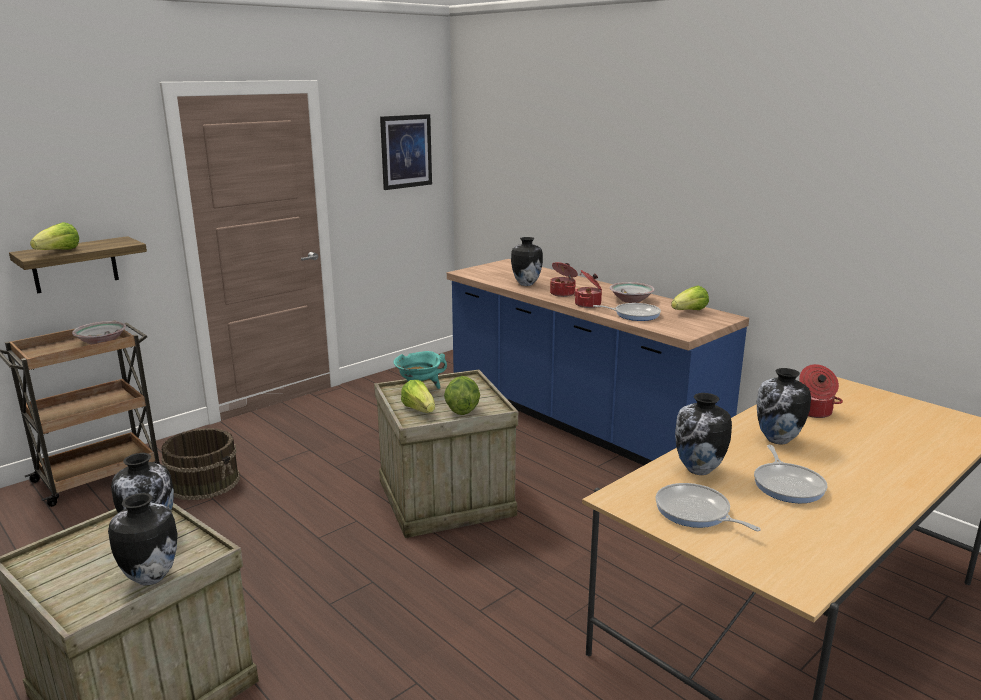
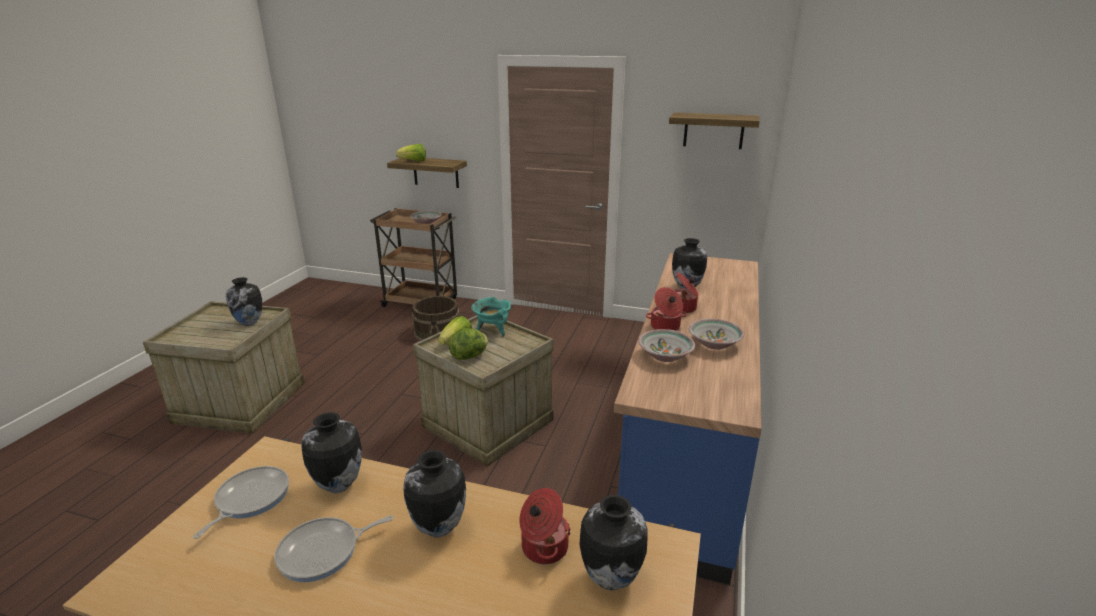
camera: 60 degrees right, 5 degrees up
vase [108,493,177,585] -> vase moved to [579,495,648,590]
picture [380,114,432,190] -> shelf [669,112,760,149]
frying pan [593,303,661,321] -> bowl [638,329,695,362]
lettuce [671,286,709,310] -> none

